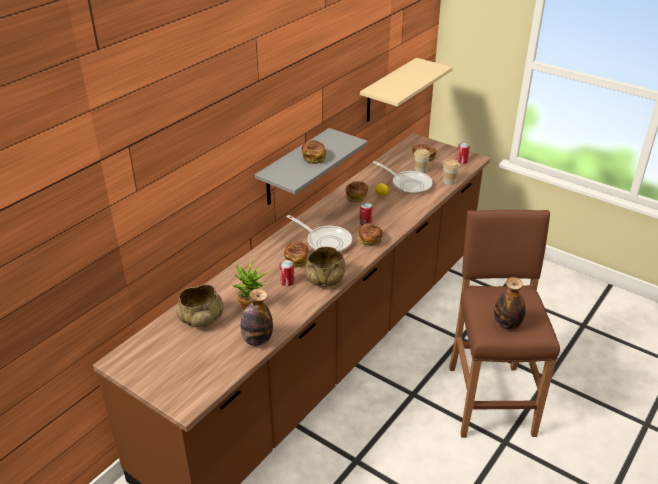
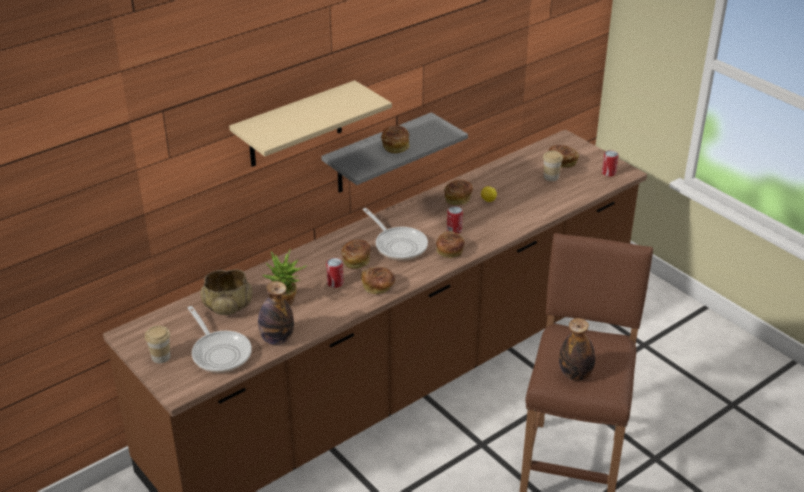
camera: 15 degrees right, 0 degrees up
beige bowl [305,247,346,287] -> bread [361,267,395,294]
beige shelf [360,58,453,122] -> beige shelf moved to [229,80,392,167]
frying pan [373,161,433,194] -> frying pan moved to [188,306,252,373]
cup [443,159,460,185] -> cup moved to [145,326,170,363]

